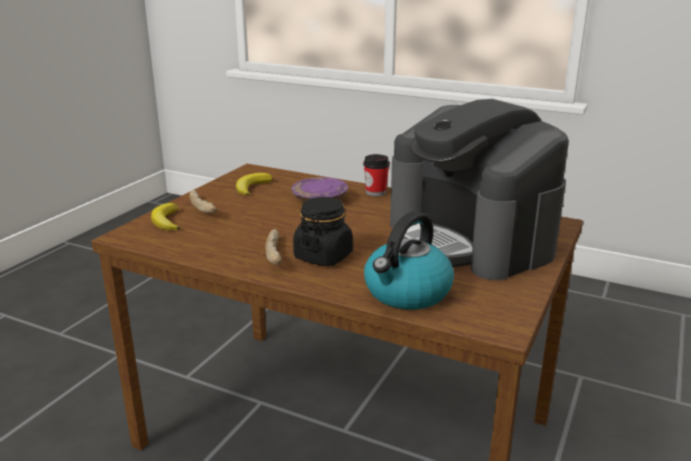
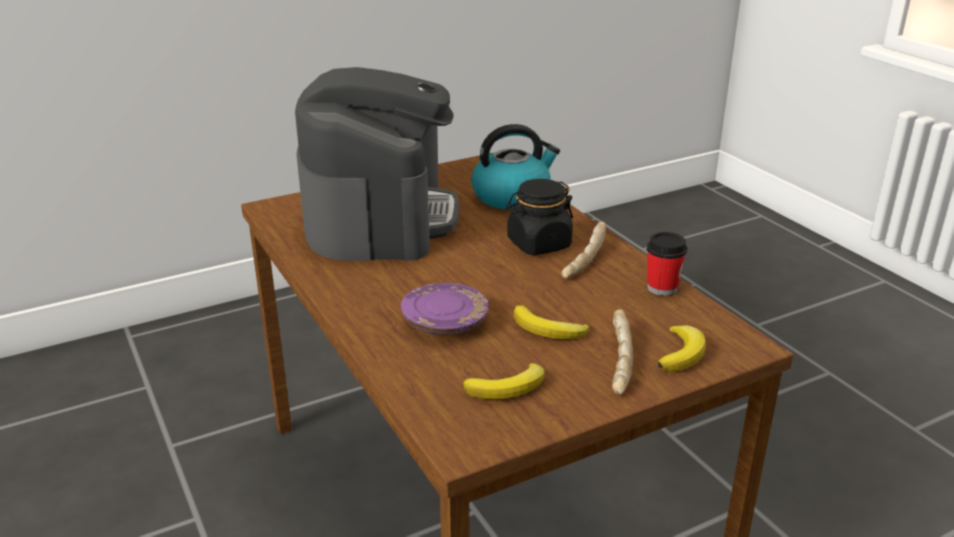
camera: 145 degrees left, 5 degrees up
cup [363,154,390,196] -> cup moved to [647,232,687,296]
none -> banana [513,305,589,339]

